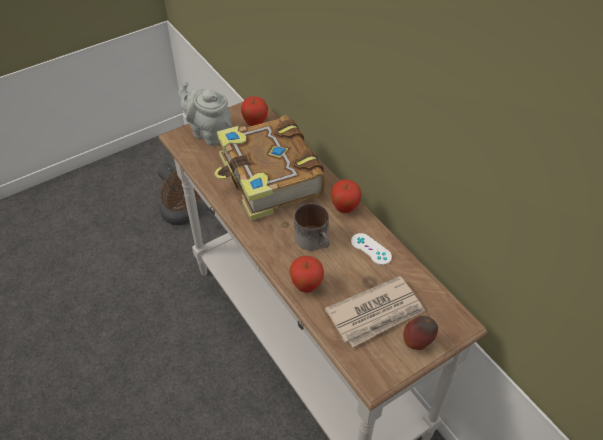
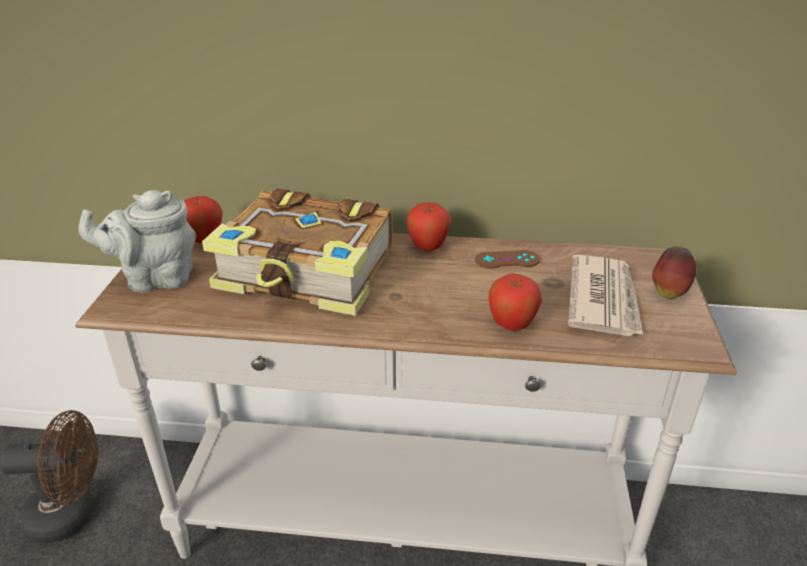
camera: 50 degrees left, 15 degrees down
mug [294,203,330,251] -> none
white game controller [351,233,392,265] -> brown game controller [475,250,540,269]

